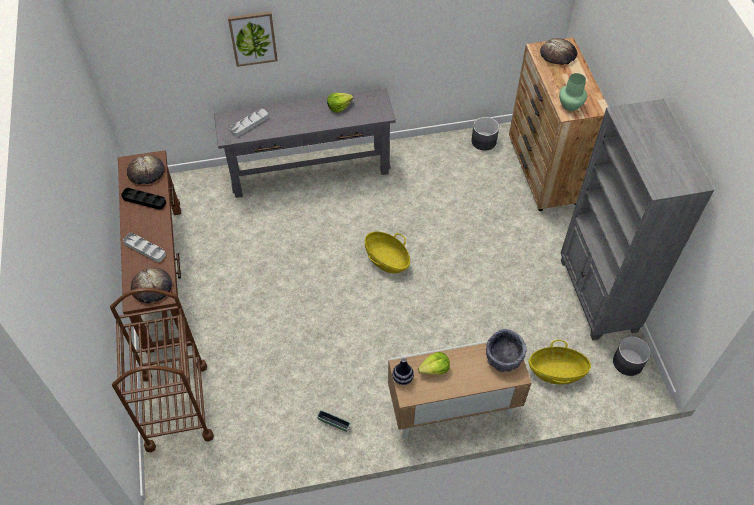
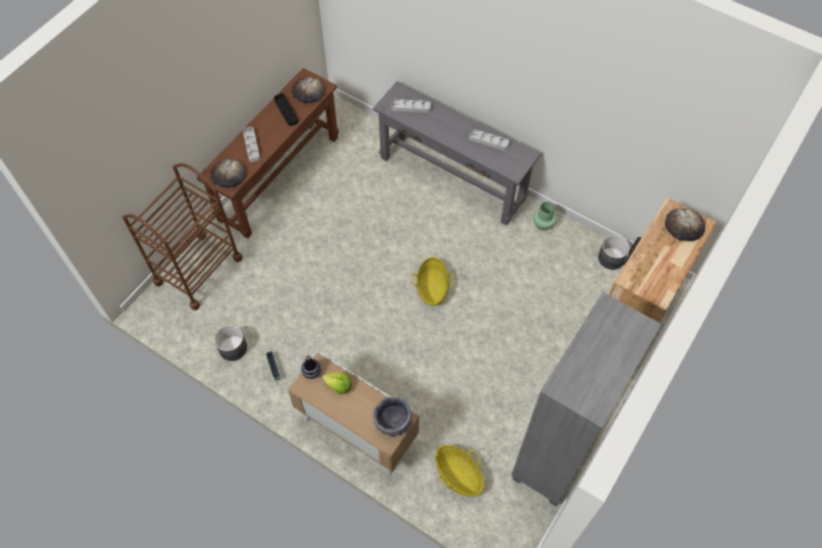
camera: 45 degrees right, 5 degrees up
picture [228,12,278,67] -> none
lettuce [327,93,353,113] -> grey tray [469,129,509,151]
green vase [559,73,587,111] -> green vase moved to [533,202,557,230]
grey planter [613,336,651,376] -> grey planter moved to [214,325,247,361]

